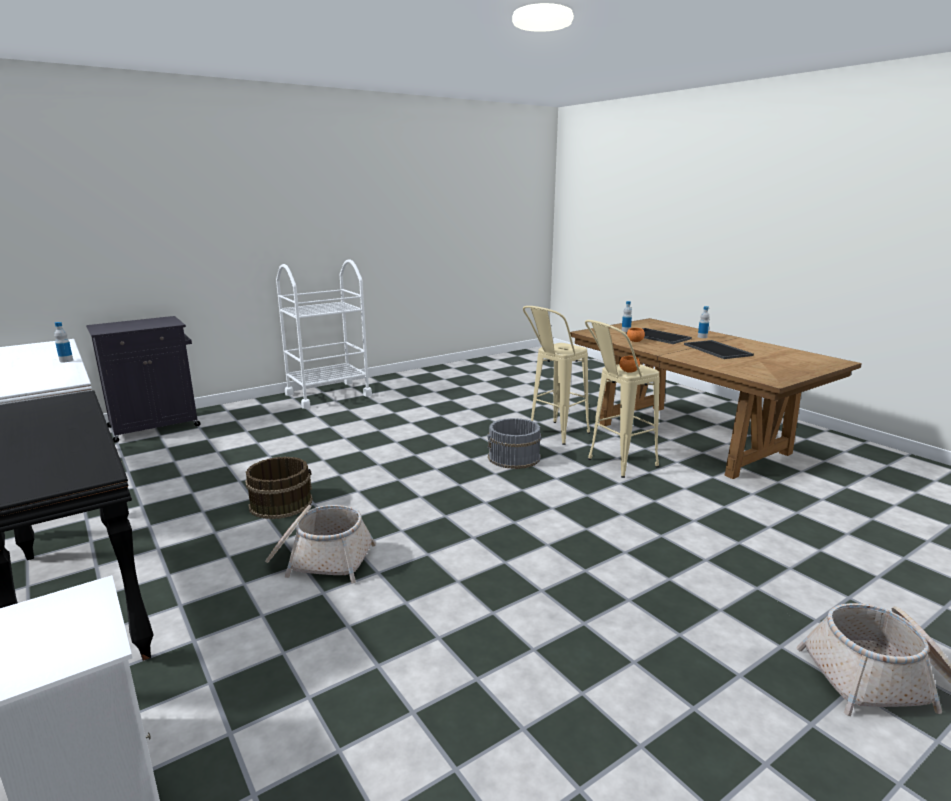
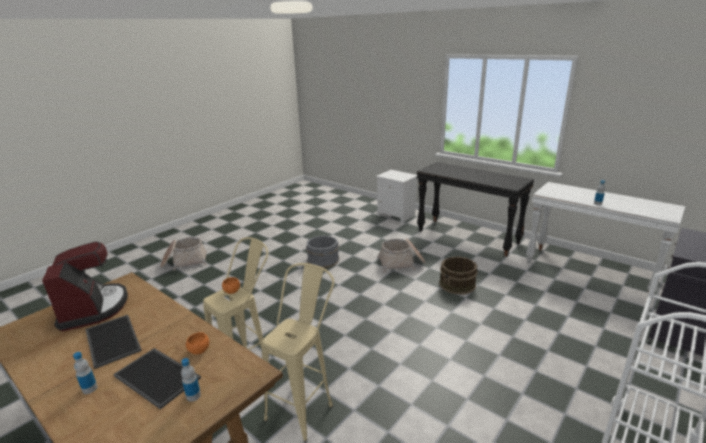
camera: 165 degrees right, 5 degrees up
grey bucket [487,418,542,469] -> grey bucket moved to [306,236,339,268]
none -> coffee machine [42,241,128,331]

